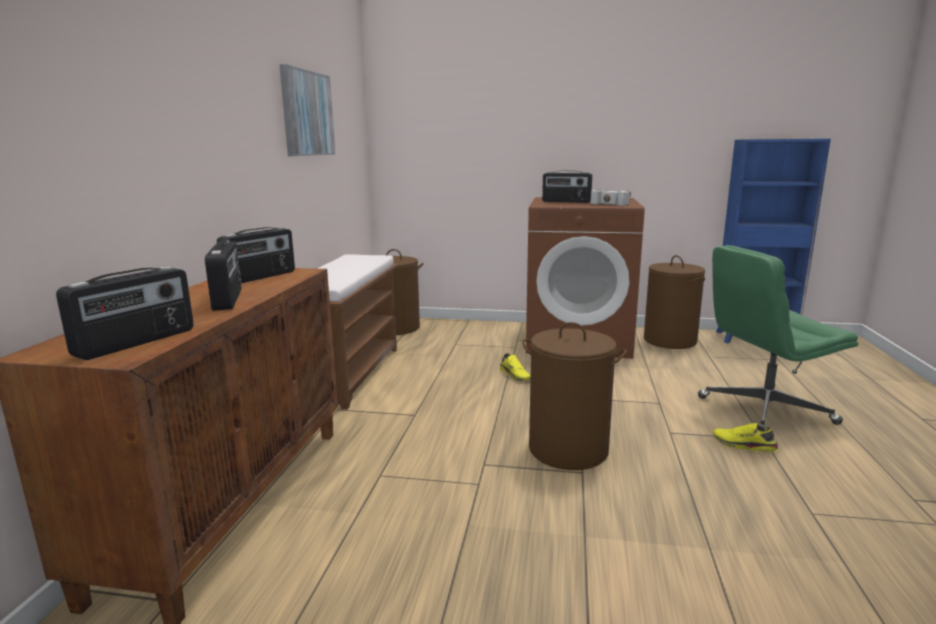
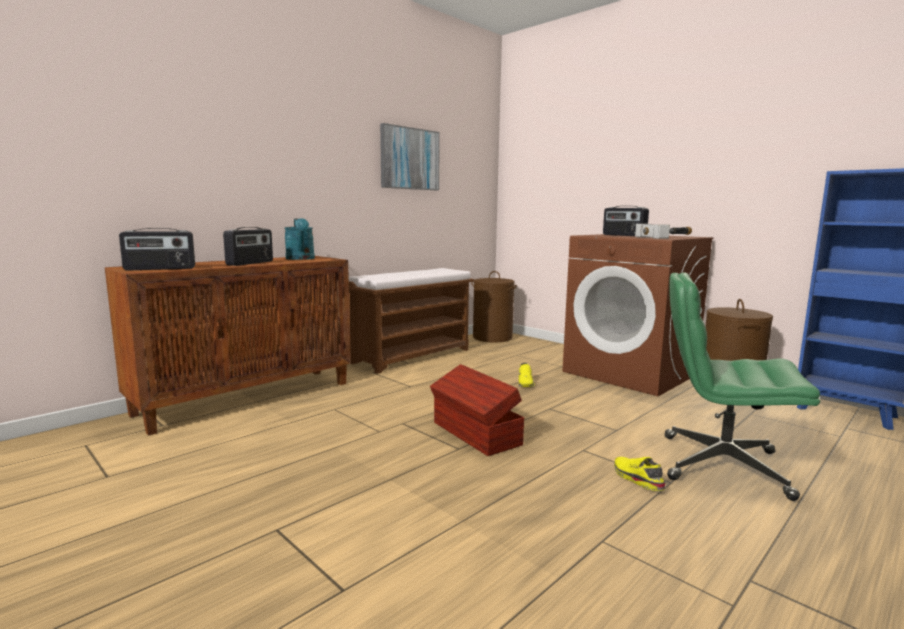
camera: 35 degrees right, 5 degrees down
radio [217,227,295,283] -> turquoise watering can [284,218,315,260]
brown laundry basket [522,322,627,470] -> brown storage box [430,364,524,456]

